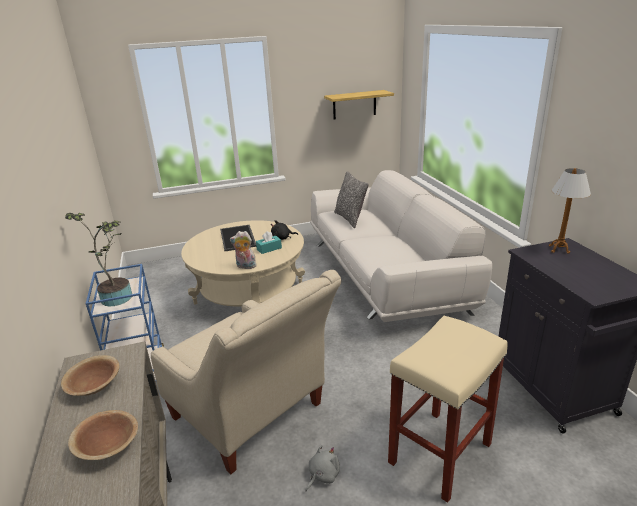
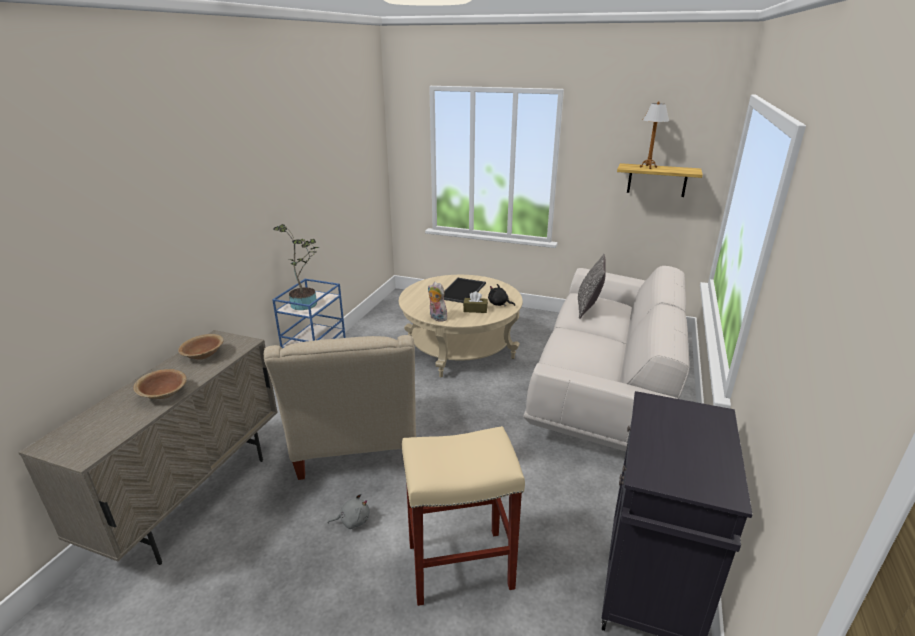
camera: 35 degrees right, 0 degrees up
turquoise tissue box [256,231,282,254] -> brown tissue box [463,291,488,313]
table lamp [549,168,591,254] -> table lamp moved to [640,101,669,169]

